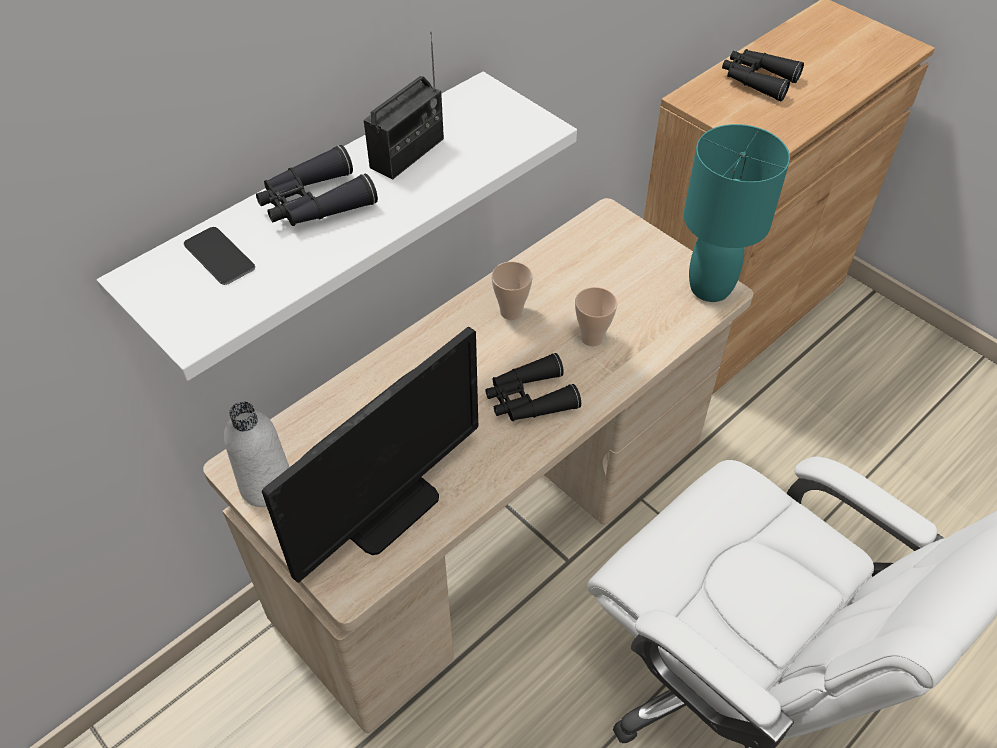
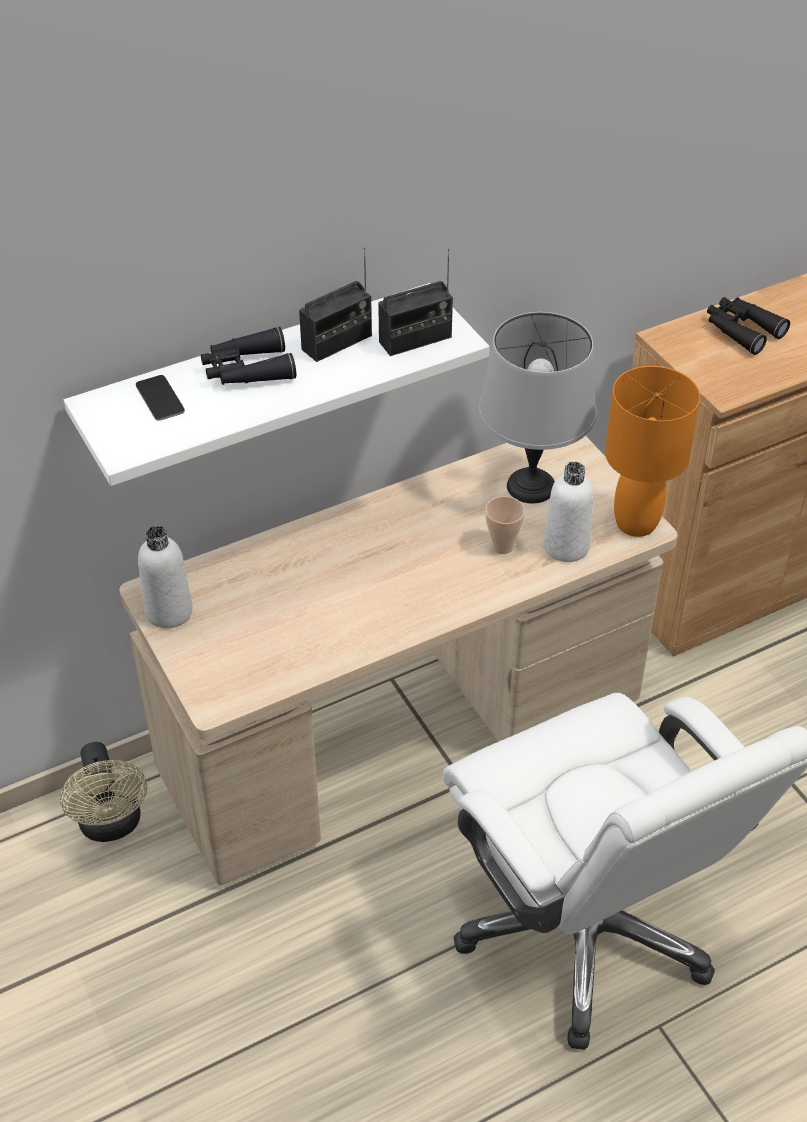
camera: 15 degrees right, 5 degrees down
monitor [262,327,478,583] -> none
black binoculars [485,353,581,421] -> none
cup [491,261,533,320] -> none
turquoise table lamp [684,124,790,302] -> orange table lamp [605,366,700,537]
none -> beige fan [60,742,147,842]
none -> radio [378,249,453,356]
none -> grey table lamp [479,312,596,504]
none -> white bottle [544,462,594,562]

